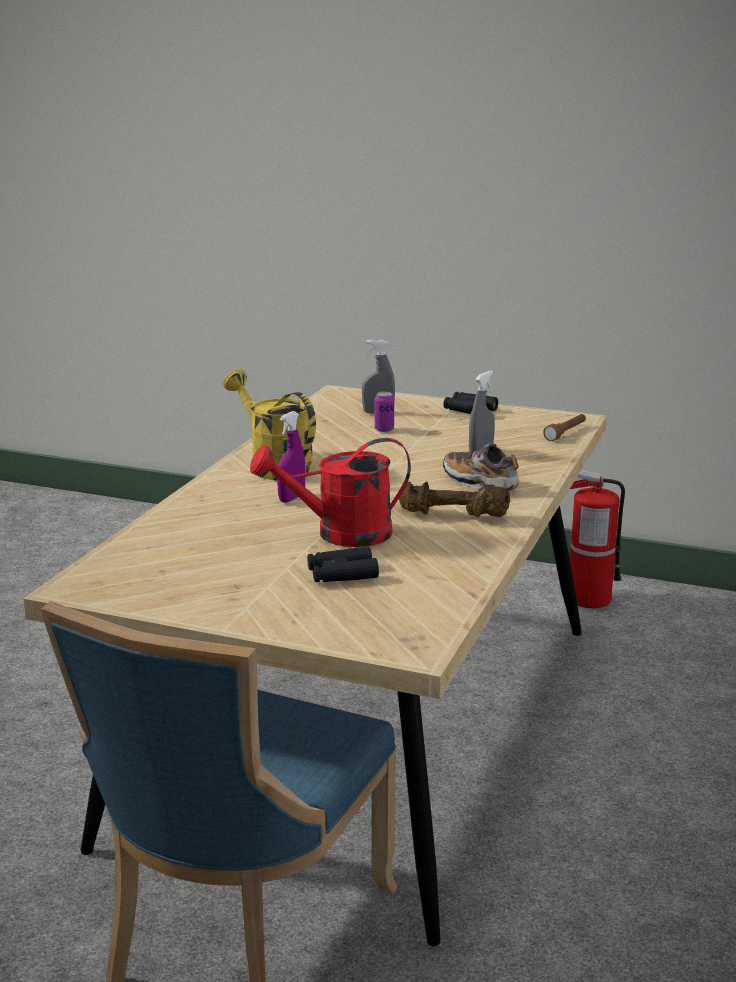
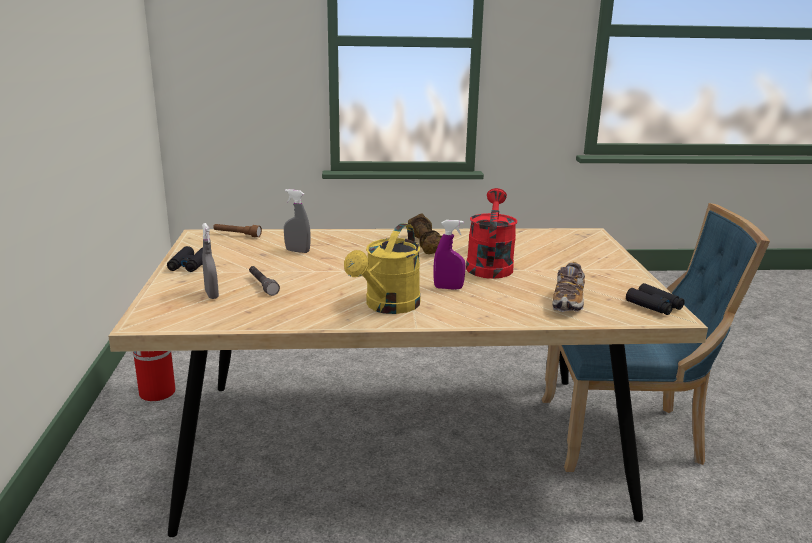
camera: 115 degrees left, 0 degrees up
red watering can [250,438,411,547] -> red watering can turned 135 degrees counterclockwise [466,188,517,279]
black binoculars [307,547,379,582] -> black binoculars moved to [626,283,685,315]
can [374,392,394,432] -> grey flashlight [249,266,280,296]
shoe [443,443,519,491] -> shoe moved to [552,262,585,312]

